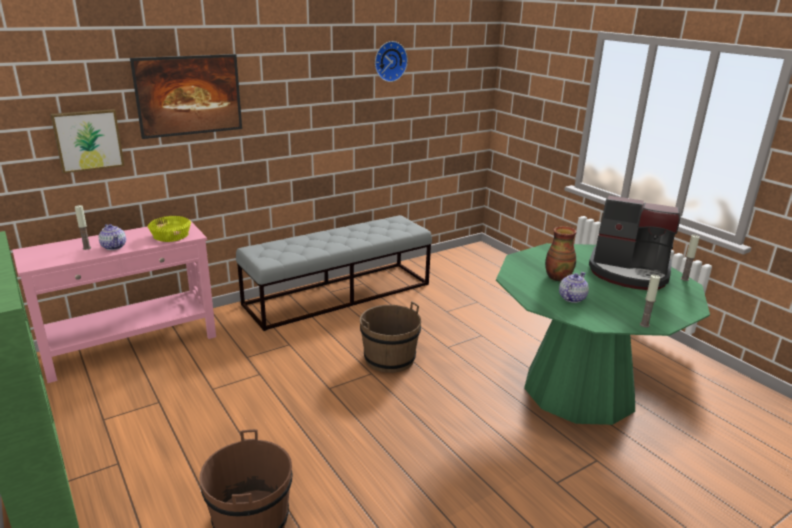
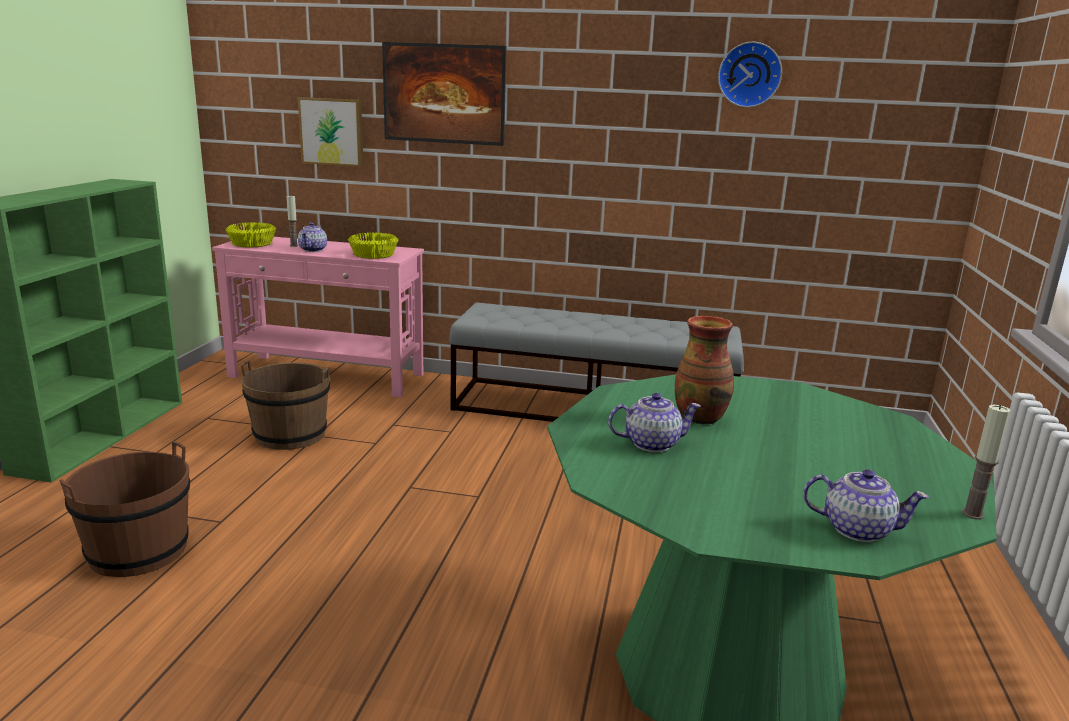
camera: 45 degrees right, 5 degrees down
brown bucket [360,301,421,373] -> brown bucket moved to [241,360,330,450]
coffee machine [589,196,680,290] -> none
candle [640,275,660,328] -> none
none -> yellow bowl [225,222,276,247]
none -> teapot [803,469,929,542]

